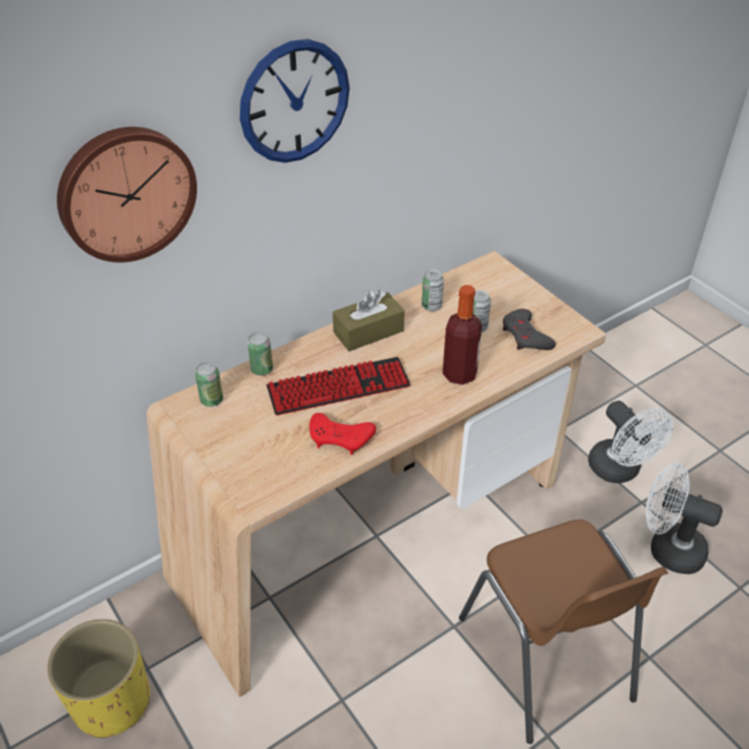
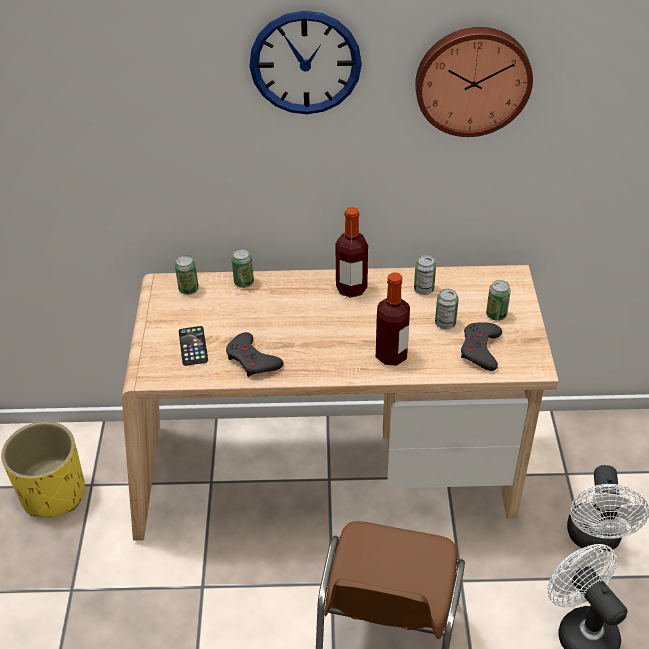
camera: 35 degrees right, 0 degrees up
wall clock [57,127,197,262] -> wall clock moved to [415,27,533,137]
keyboard [266,357,411,416] -> none
red game controller [309,413,376,455] -> grey game controller [226,332,283,377]
brown tissue box [333,290,405,351] -> bottle [336,207,368,298]
none -> phone [179,326,208,366]
none -> can [486,280,511,321]

